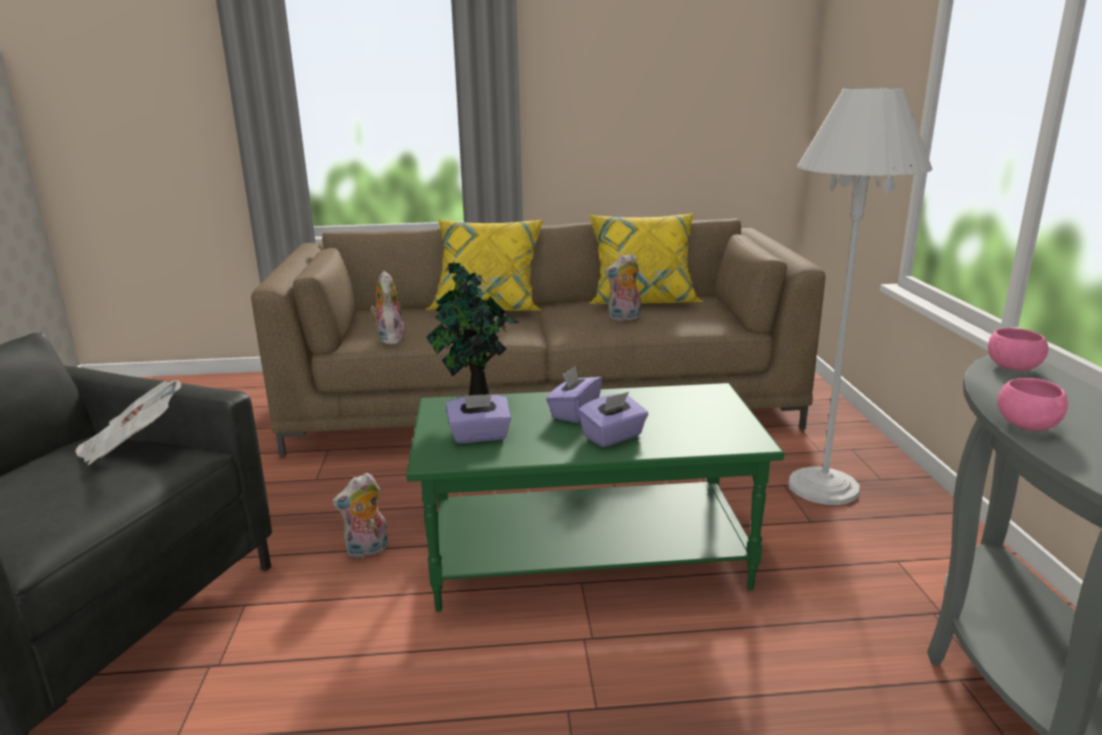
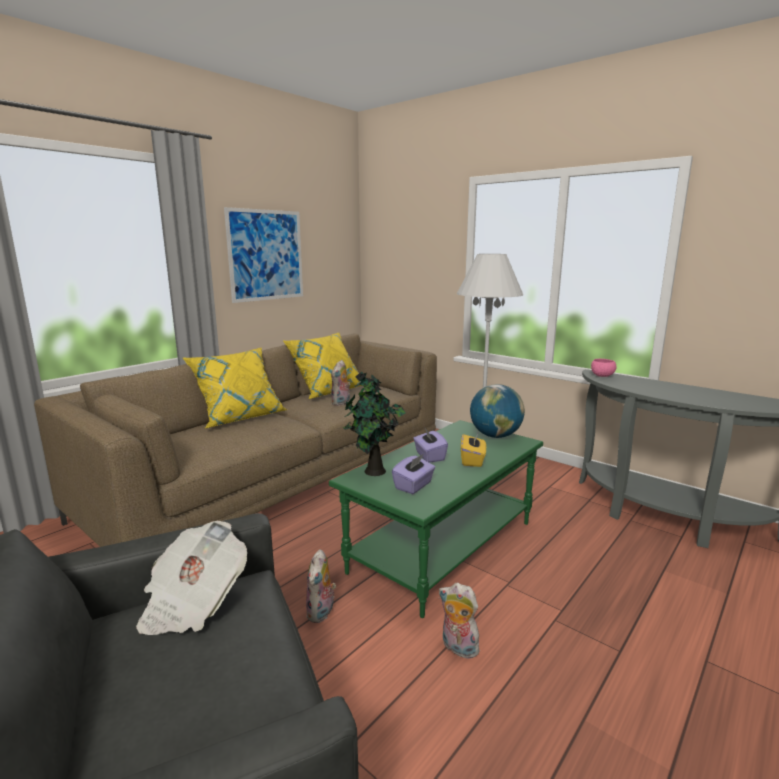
camera: 45 degrees left, 5 degrees down
plush toy [370,271,405,345] -> plush toy moved to [439,583,484,659]
purple tissue box [578,392,648,447] -> yellow tissue box [461,433,486,467]
pink bowl [997,378,1068,431] -> none
none -> picture [224,207,303,303]
none -> globe [470,384,525,438]

